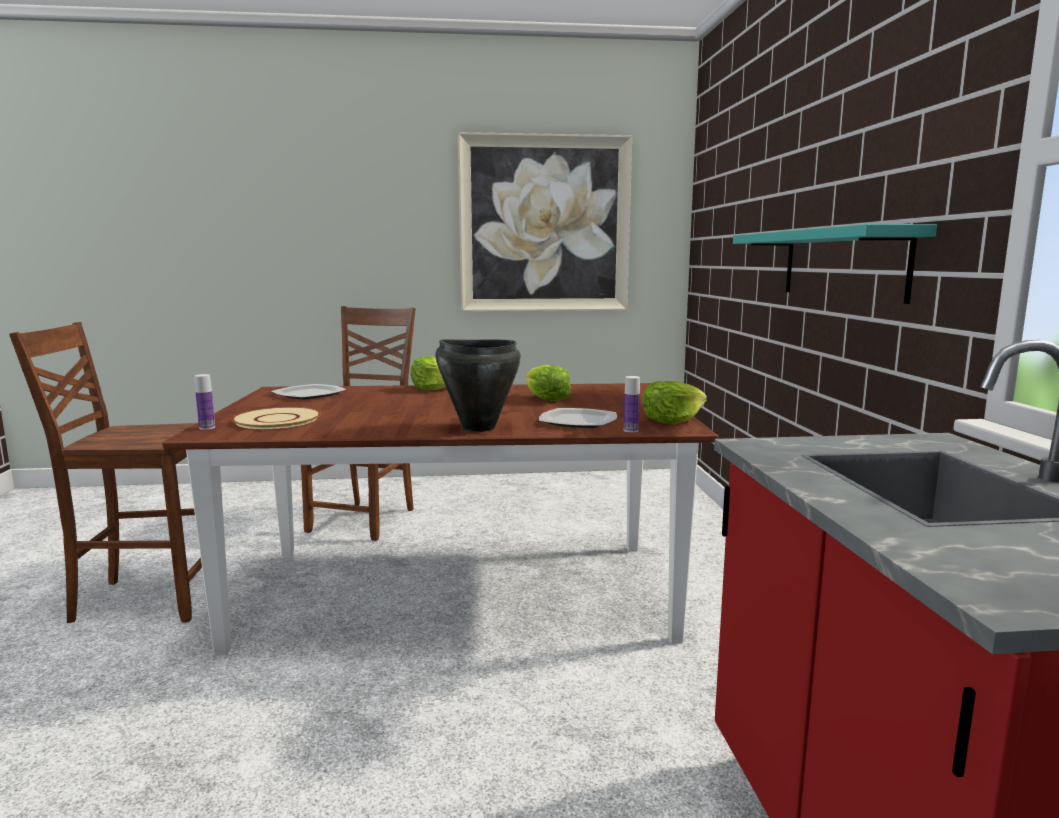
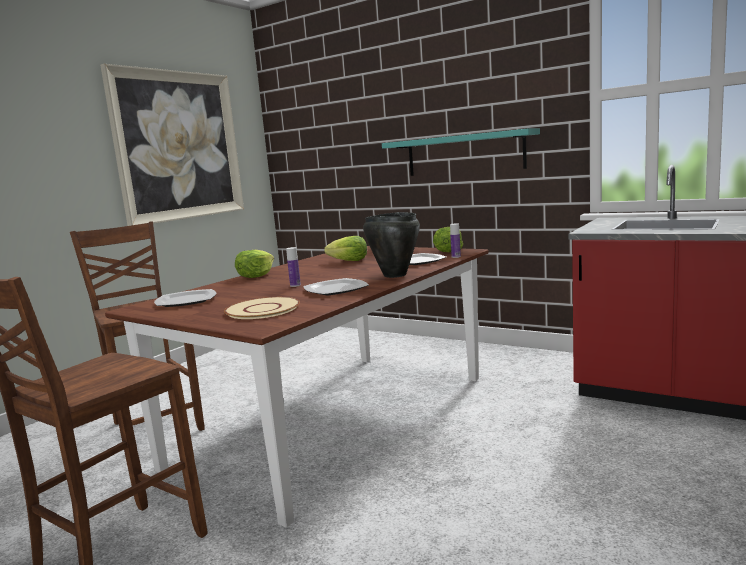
camera: 50 degrees left, 0 degrees up
bottle [194,374,215,430] -> bottle moved to [286,247,301,287]
none -> plate [303,278,369,295]

